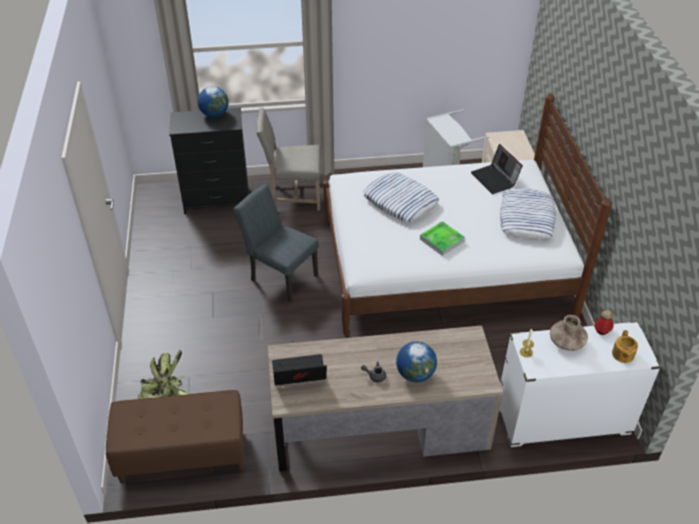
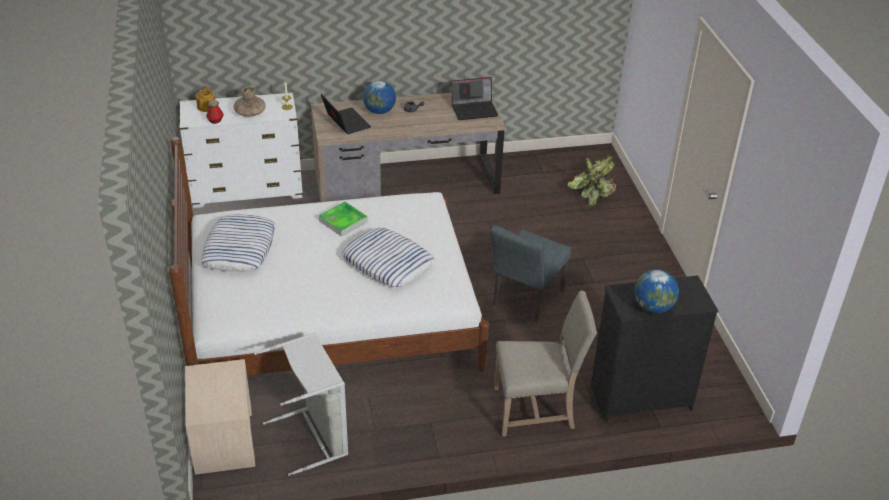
camera: 175 degrees right, 5 degrees down
brown bench [106,390,244,484] -> none
grey chair [233,184,319,302] -> grey chair turned 90 degrees clockwise [490,225,571,323]
laptop [471,144,523,194] -> laptop moved to [321,94,371,134]

